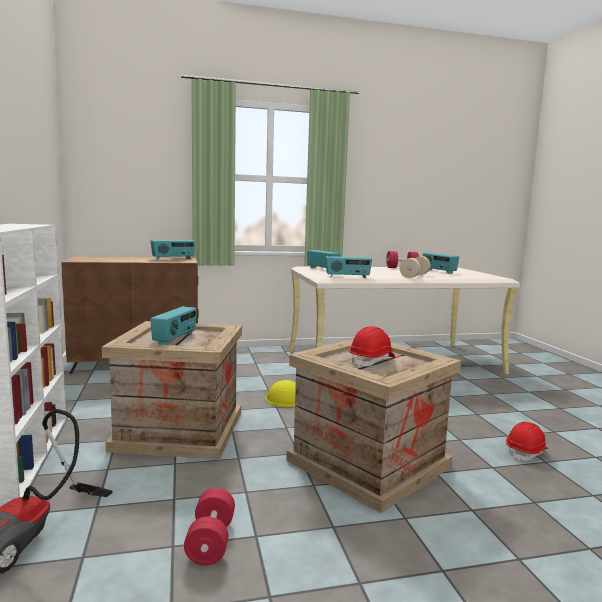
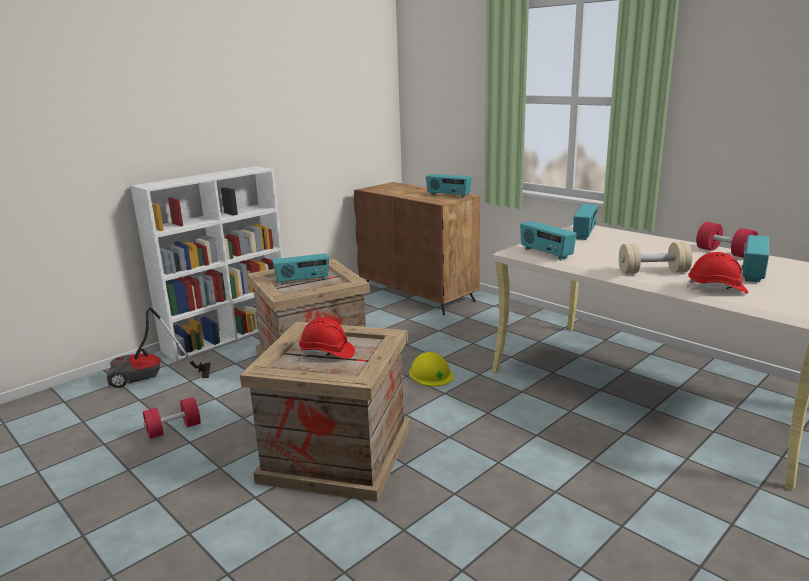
camera: 60 degrees right, 10 degrees up
red hard hat [506,422,548,462] -> red hard hat moved to [686,252,749,294]

